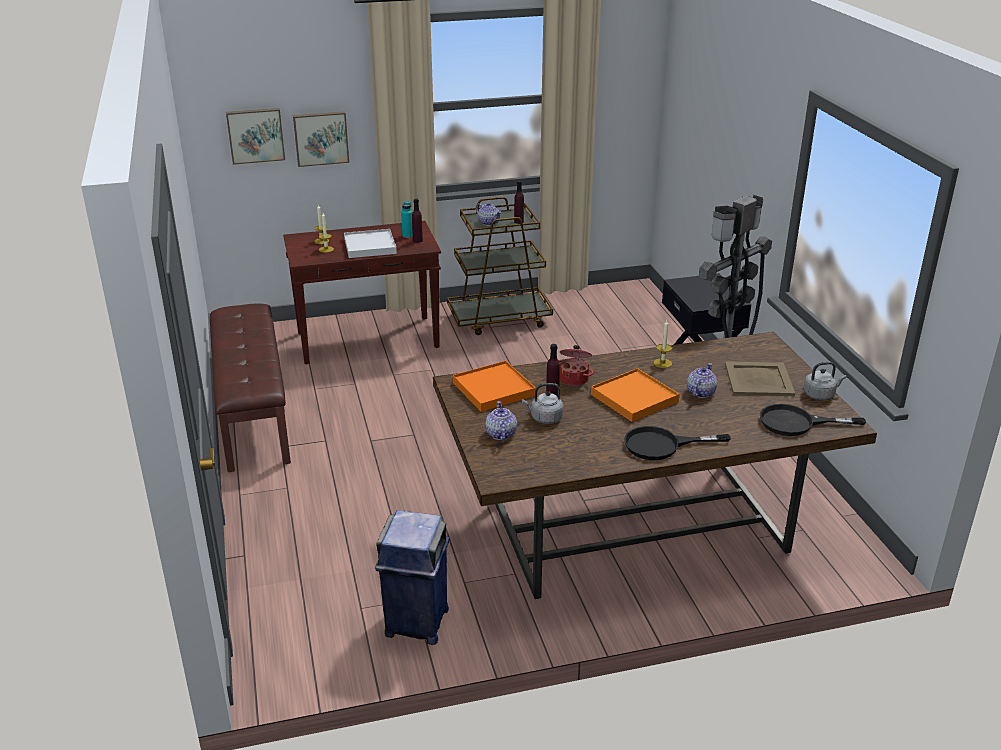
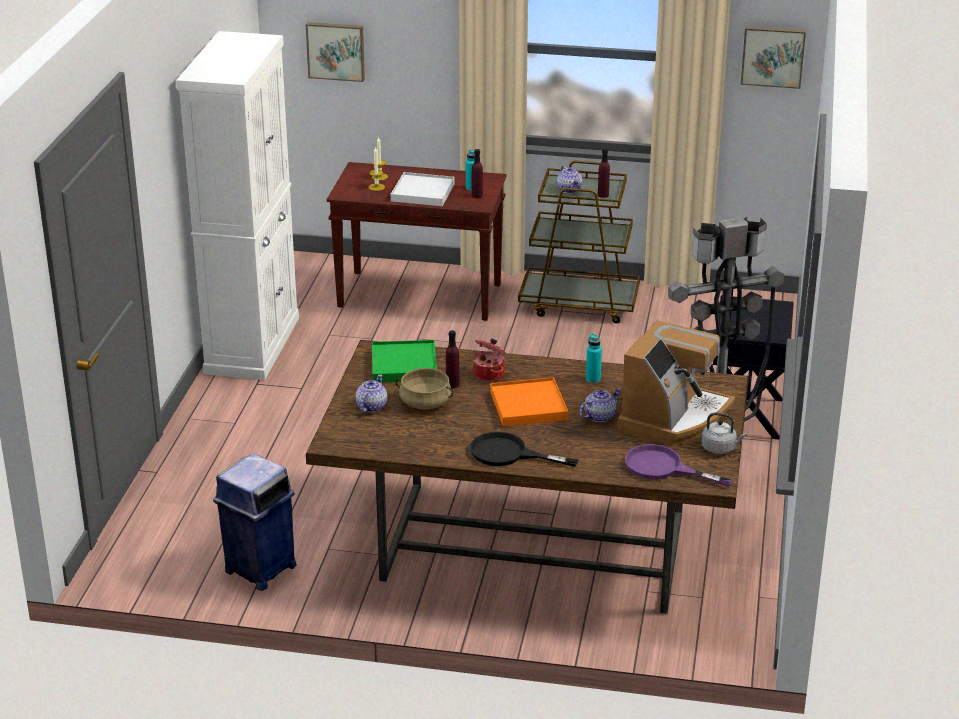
camera: 25 degrees right, 0 degrees up
brown bench [210,303,291,472] -> white cabinet [176,31,299,380]
picture [293,111,349,167] -> picture moved to [741,26,806,89]
orange tray [453,361,536,412] -> green tray [372,340,437,382]
grey kettle [522,383,564,424] -> beige cooking pot [395,368,453,409]
candle [654,320,672,368] -> turquoise bottle [586,334,602,384]
beige tray [725,361,795,396] -> coffee machine [617,320,735,446]
black frying pan [760,404,866,436] -> purple frying pan [625,444,733,487]

